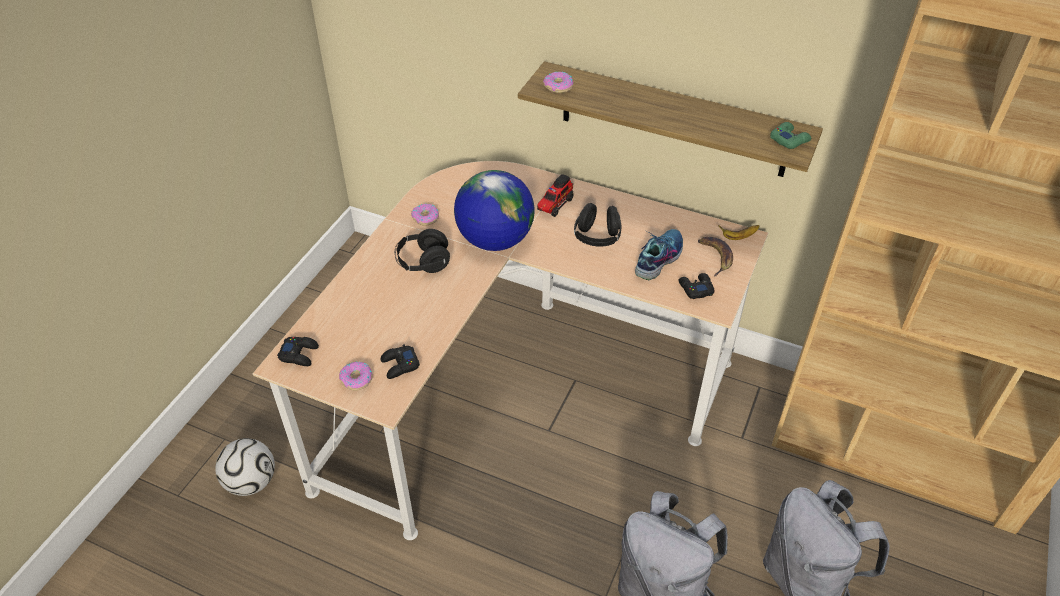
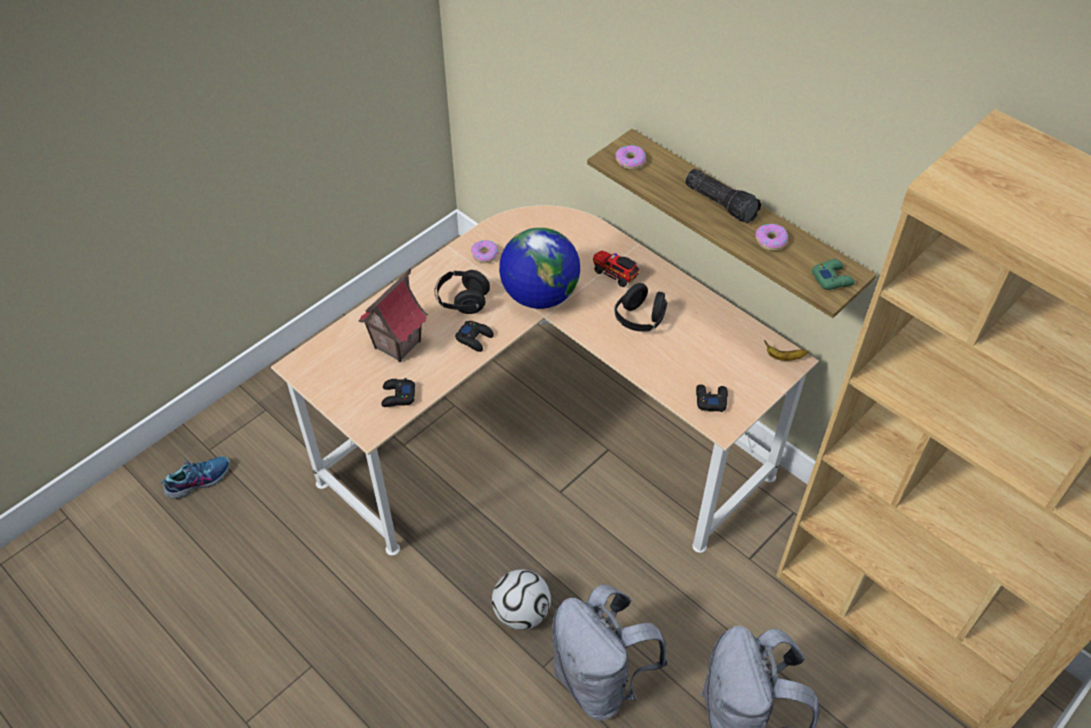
camera: 20 degrees right, 5 degrees up
football [215,438,275,496] -> football moved to [492,569,551,630]
black game controller [277,337,319,366] -> black game controller moved to [455,321,494,352]
donut [339,362,373,390] -> donut moved to [755,224,788,251]
toy truck [537,174,574,217] -> toy truck turned 75 degrees clockwise [593,251,639,287]
shoe [635,229,683,280] -> shoe moved to [161,456,229,499]
banana [698,237,733,276] -> none
none -> toy house [358,268,428,362]
none -> flashlight [685,169,761,223]

